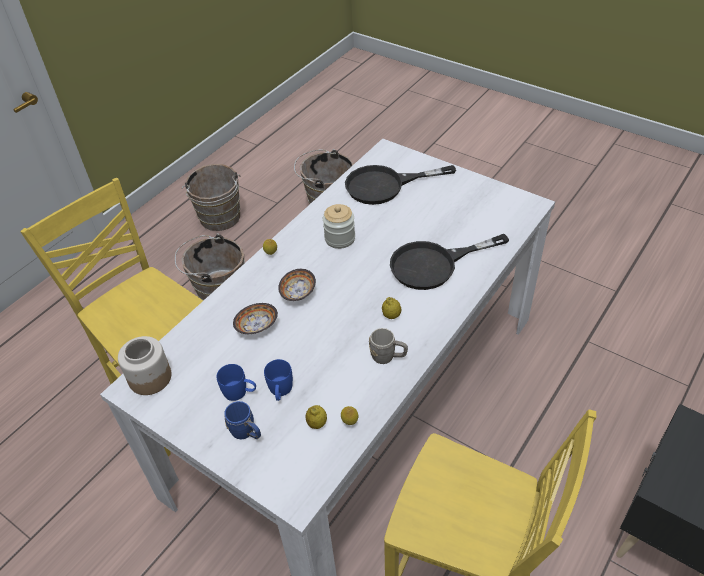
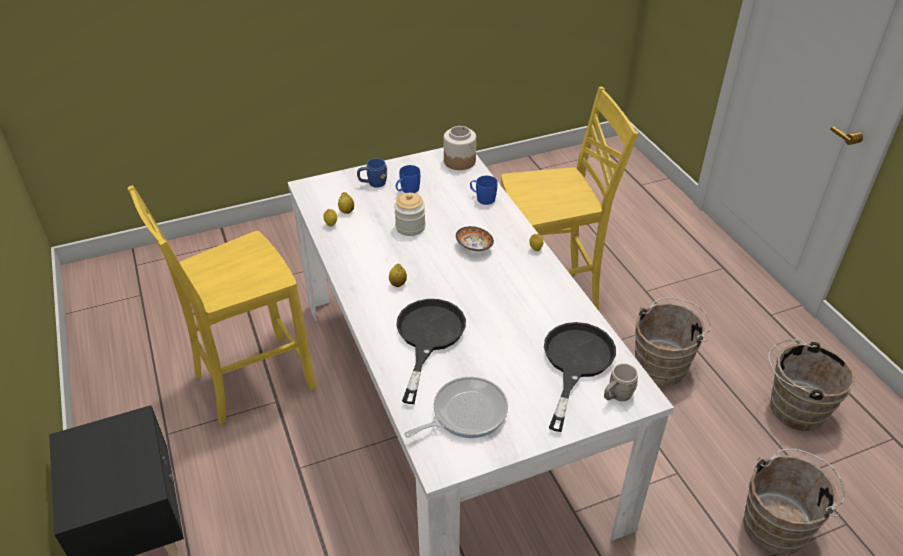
camera: 120 degrees right, 5 degrees down
bowl [233,303,278,334] -> none
blue mug [264,359,293,401] -> blue mug moved to [470,176,497,205]
jar [323,204,355,249] -> jar moved to [394,193,426,236]
grey mug [369,328,408,364] -> grey mug moved to [604,363,638,401]
none -> frying pan [404,377,508,438]

